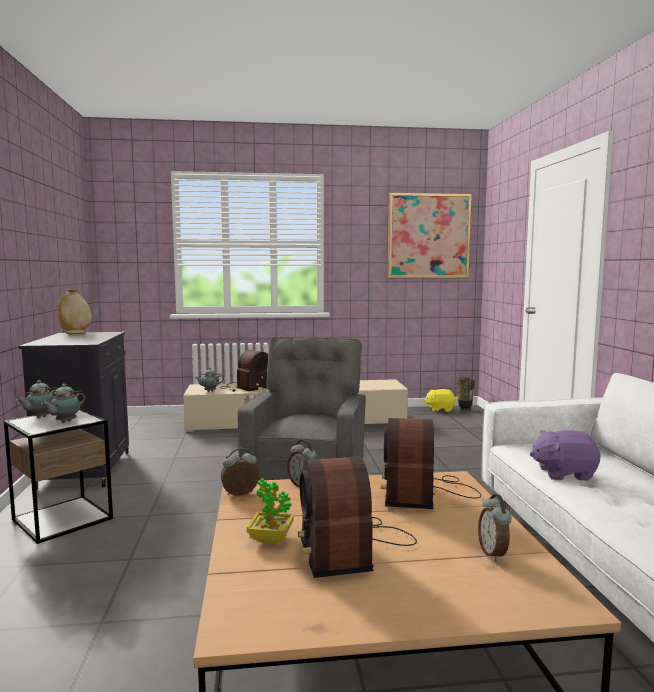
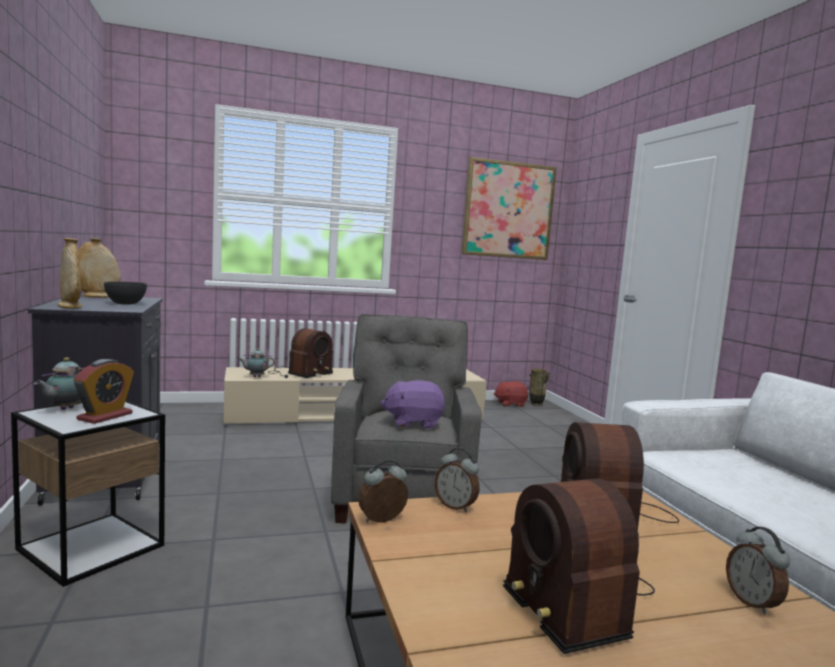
camera: 10 degrees left, 0 degrees up
teapot [41,384,85,423] -> alarm clock [73,359,134,424]
potted plant [247,478,294,544] -> none
yellow plush toy [424,389,455,412] -> red plush toy [494,381,528,407]
purple plush toy [530,430,601,481] -> purple plush toy moved to [381,380,445,429]
none -> beige vase [57,238,82,308]
none -> grey bowl [104,282,147,305]

